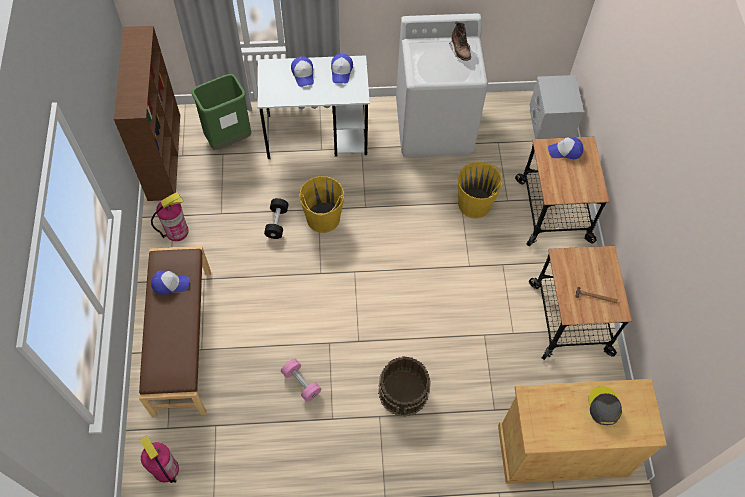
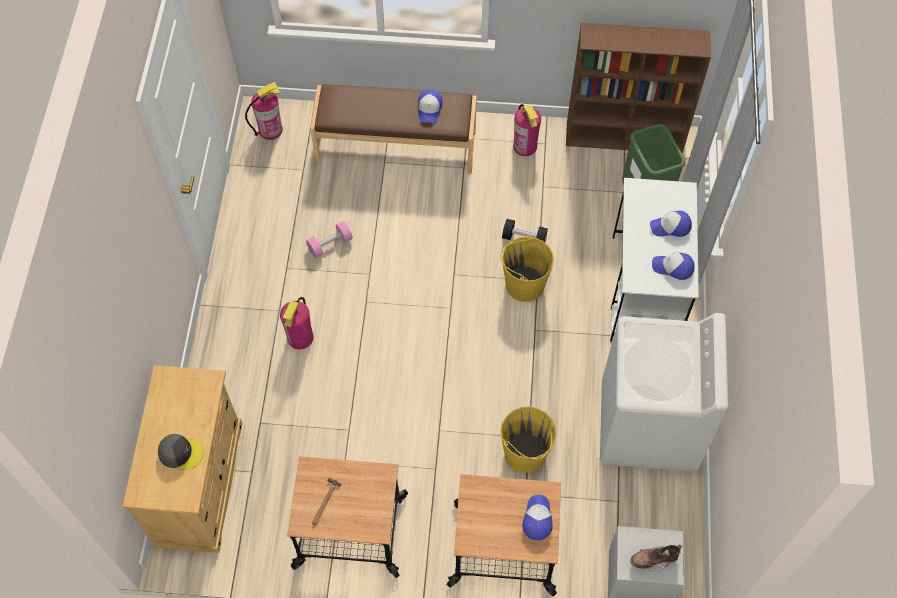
camera: 100 degrees right, 0 degrees up
brown bucket [378,356,431,417] -> fire extinguisher [280,297,314,349]
brown boot [449,21,471,61] -> brown boot moved to [630,544,682,572]

